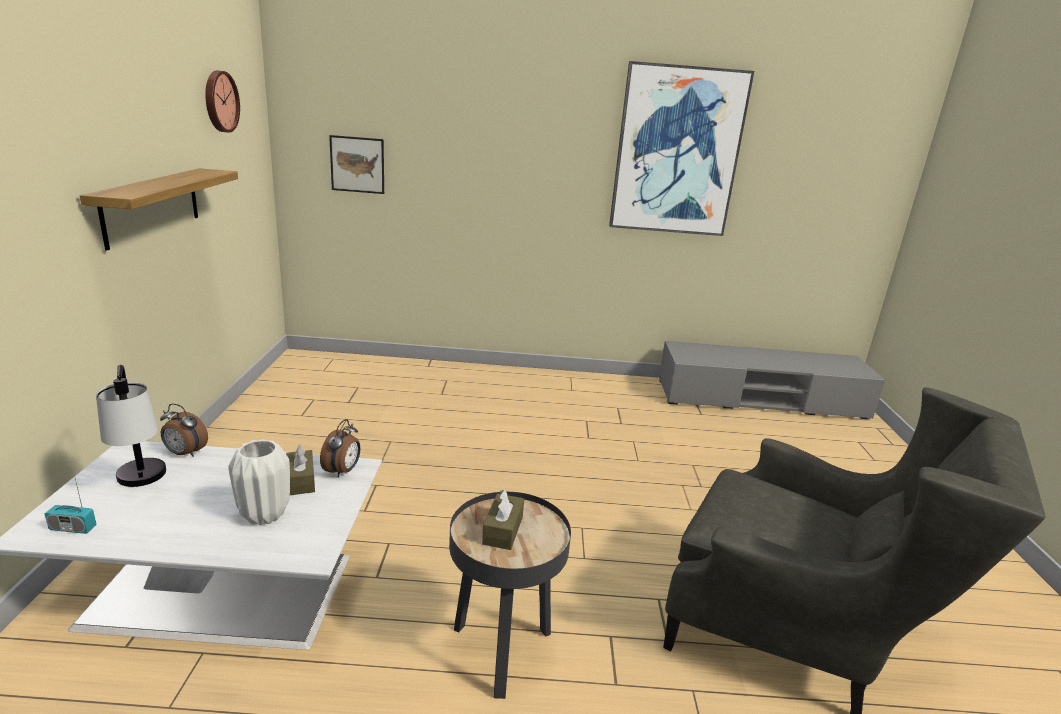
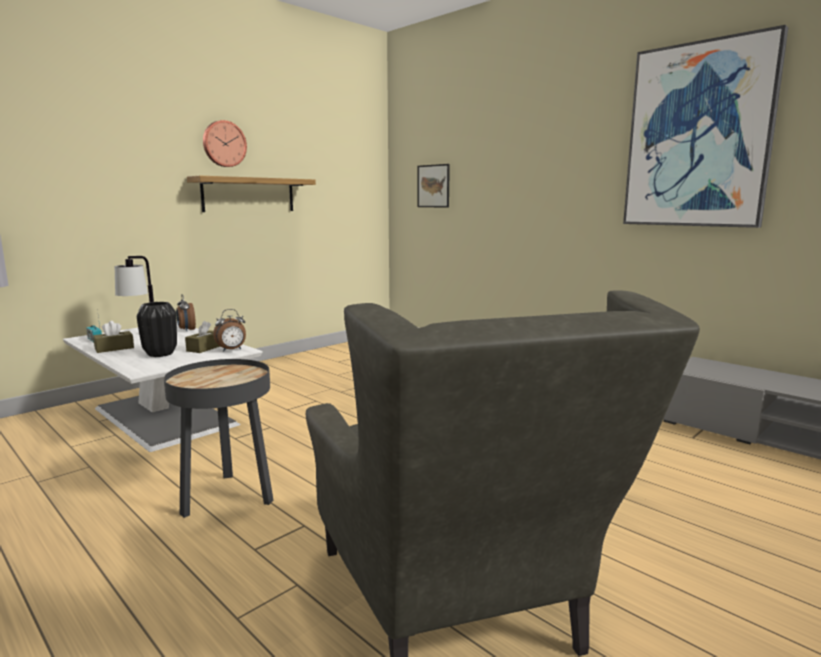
camera: 45 degrees right, 10 degrees down
wall clock [205,71,240,133] -> wall clock moved to [203,120,247,167]
white vase [228,439,290,525] -> black vase [137,302,177,357]
brown tissue box [482,490,524,550] -> brown tissue box moved to [93,321,134,353]

